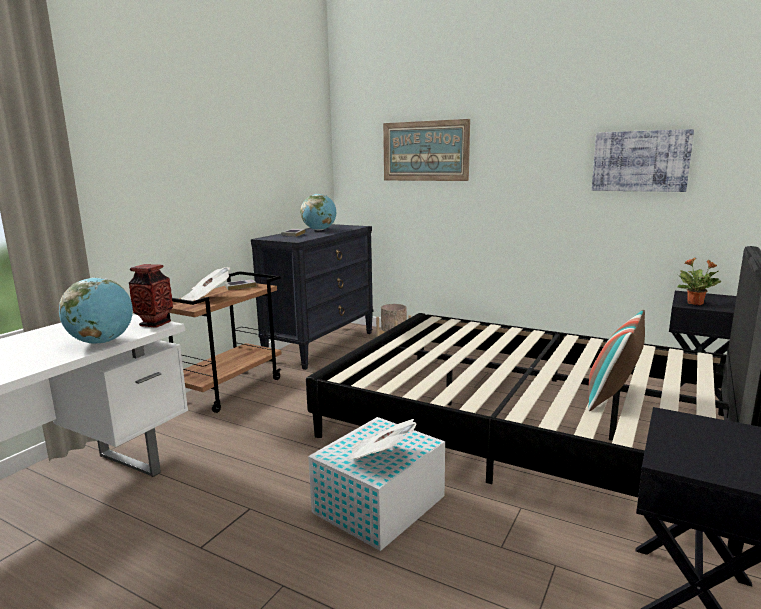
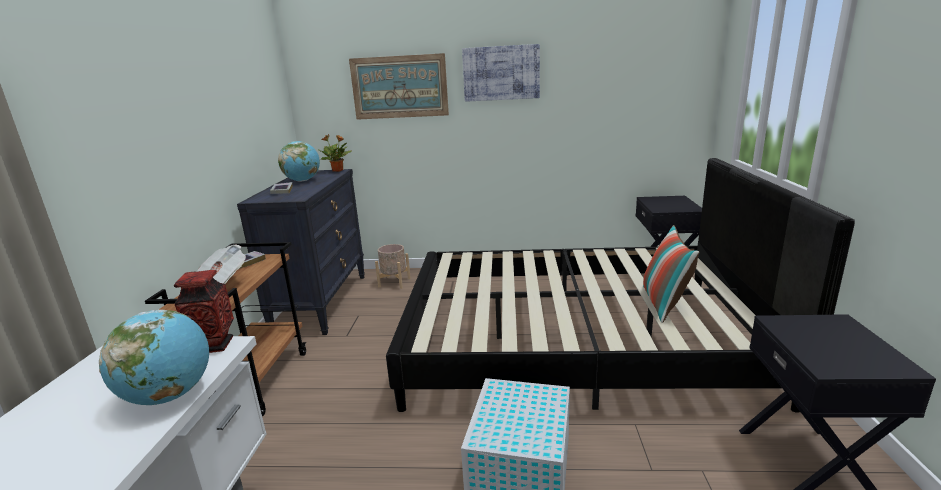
camera: 25 degrees left, 5 degrees up
newspaper [347,419,416,461] -> none
picture [592,129,694,192] -> picture moved to [462,44,540,102]
potted plant [677,258,721,305] -> potted plant moved to [319,134,352,172]

